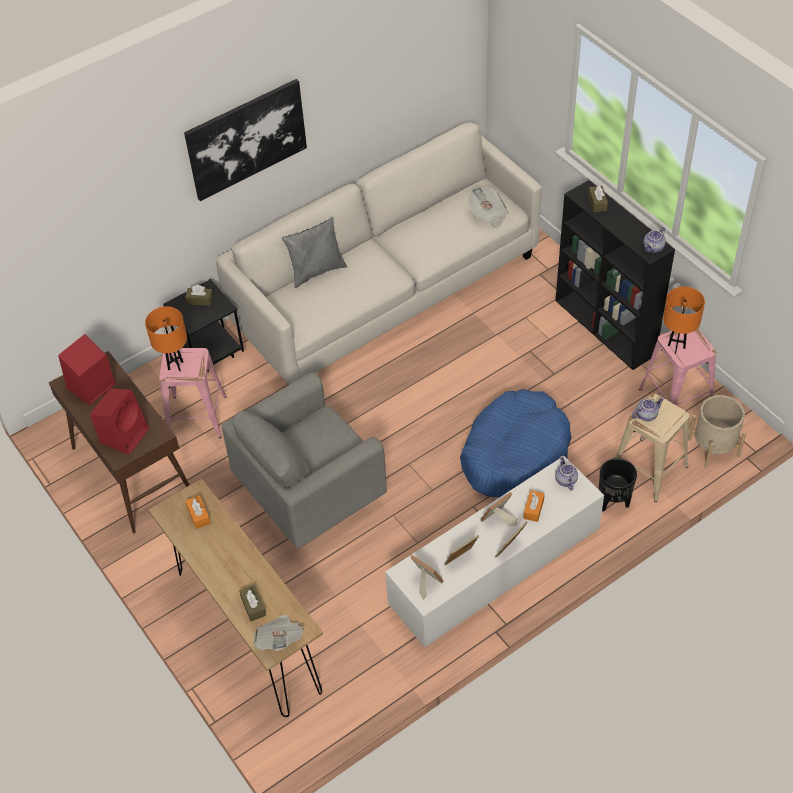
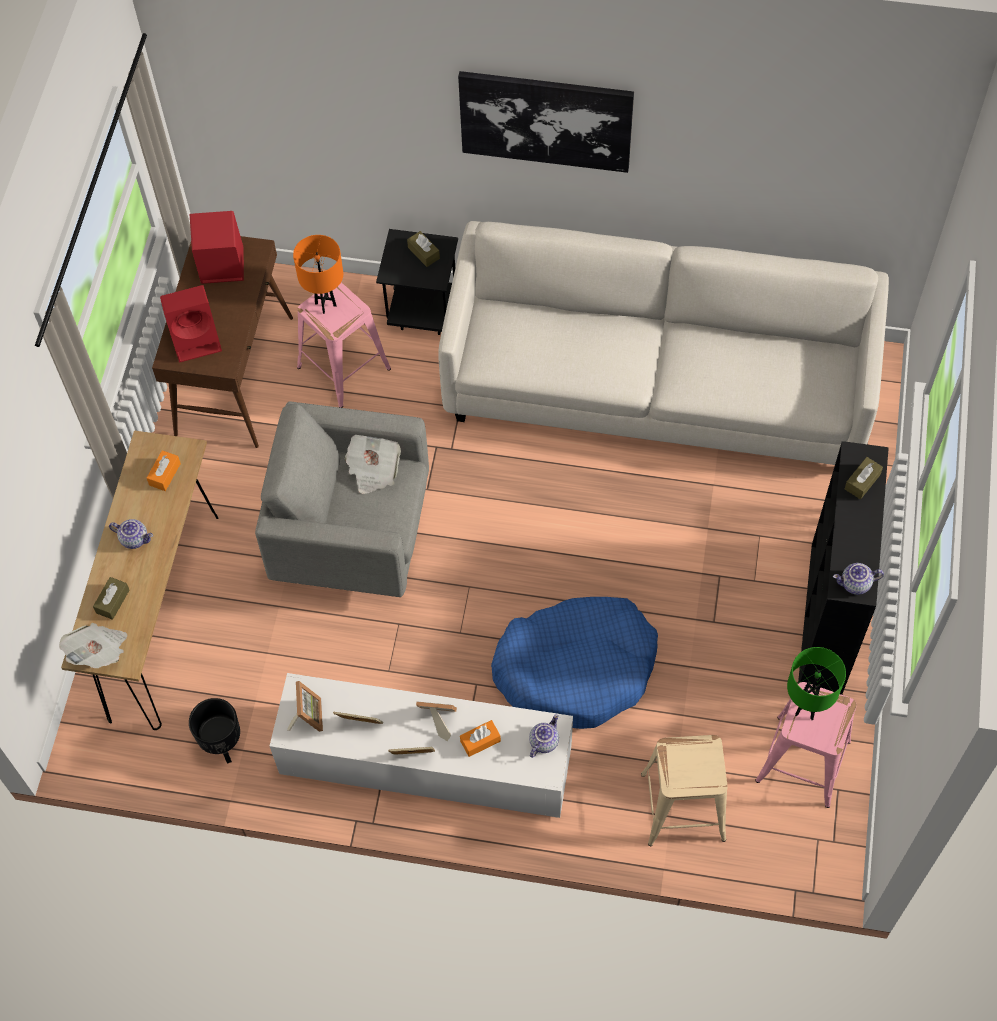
camera: 45 degrees right, 10 degrees up
grey pillow [282,218,347,288] -> none
newspaper [468,186,509,228] -> newspaper moved to [345,435,401,494]
black planter [599,458,637,511] -> black planter moved to [189,698,240,764]
teapot [632,397,664,421] -> teapot moved to [109,519,153,549]
orange table lamp [663,287,705,354] -> green table lamp [787,647,846,720]
beige planter [688,395,747,468] -> none

